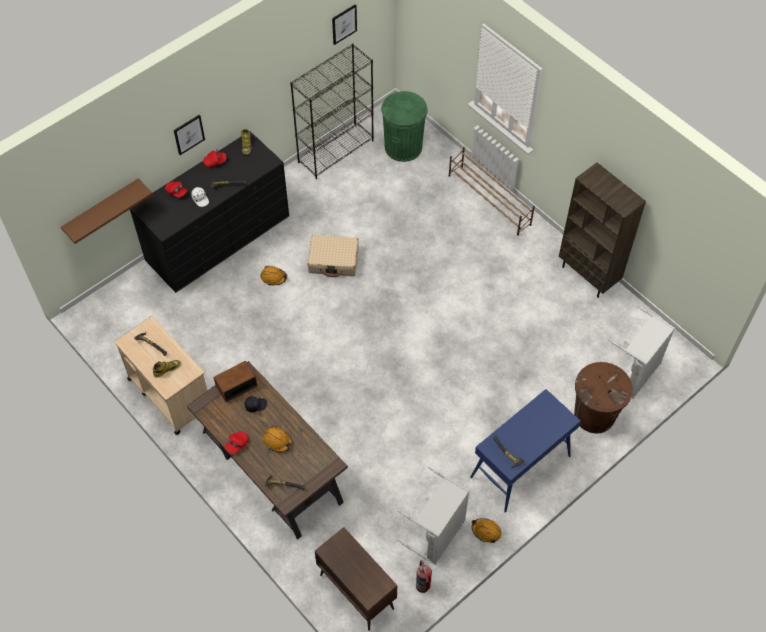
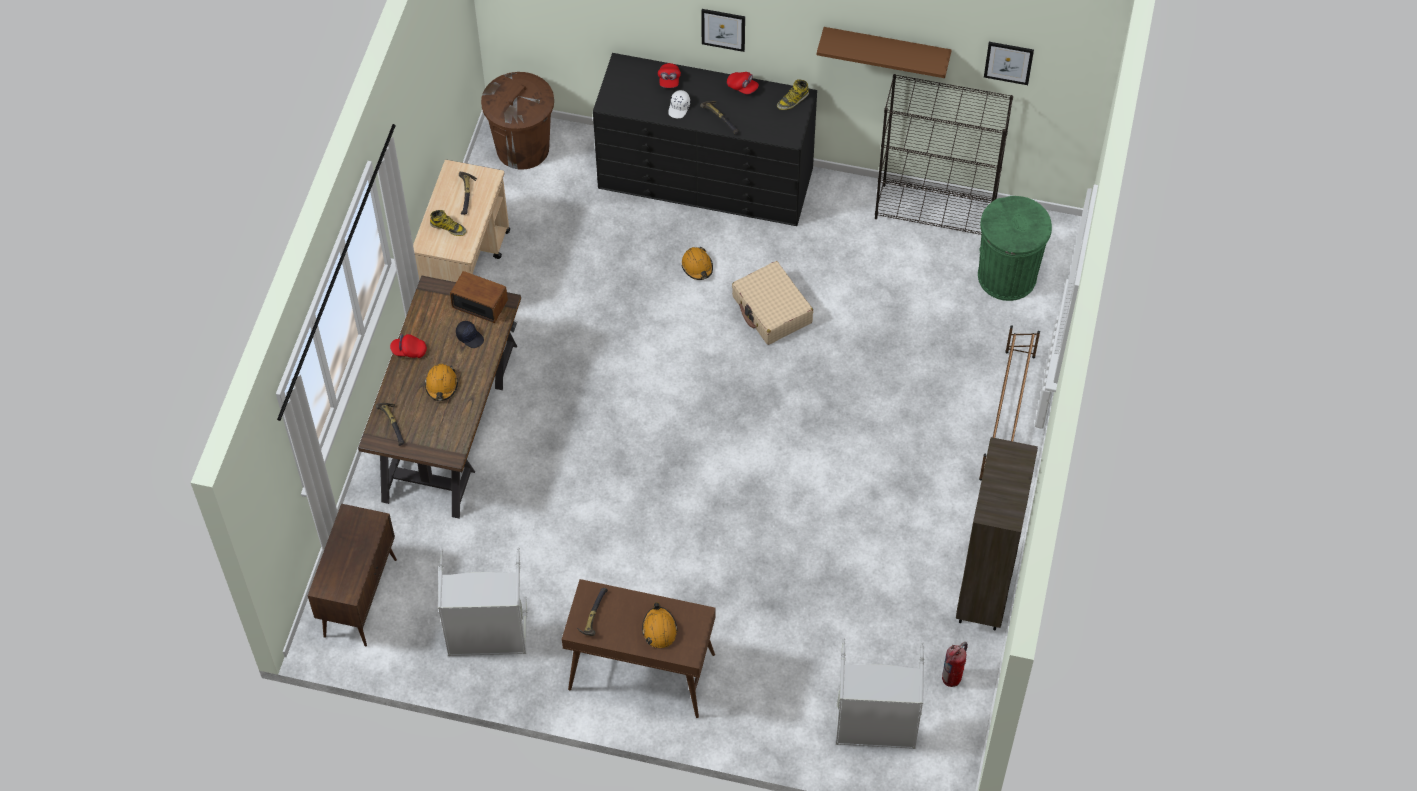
camera: 55 degrees right, 0 degrees up
brown shelf [61,178,153,244] -> brown shelf moved to [817,27,951,78]
fire extinguisher [416,560,432,593] -> fire extinguisher moved to [942,642,968,687]
blue console table [470,389,581,513] -> brown console table [562,579,716,718]
orange hard hat [472,518,501,543] -> orange hard hat moved to [642,602,678,648]
brown trash can [574,362,633,433] -> brown trash can moved to [481,72,554,170]

